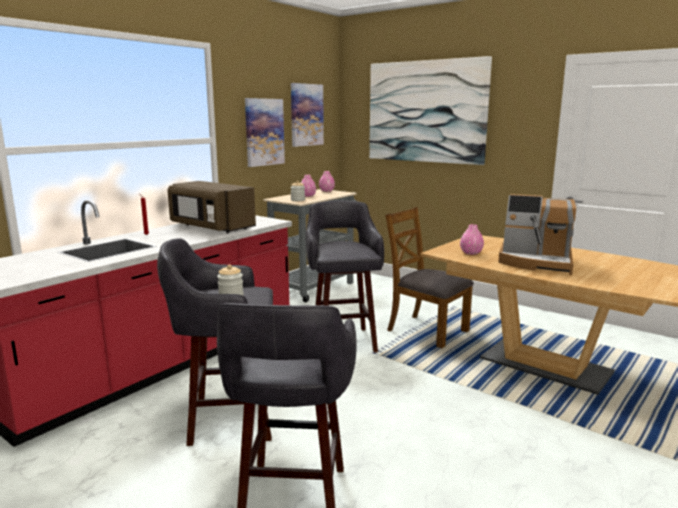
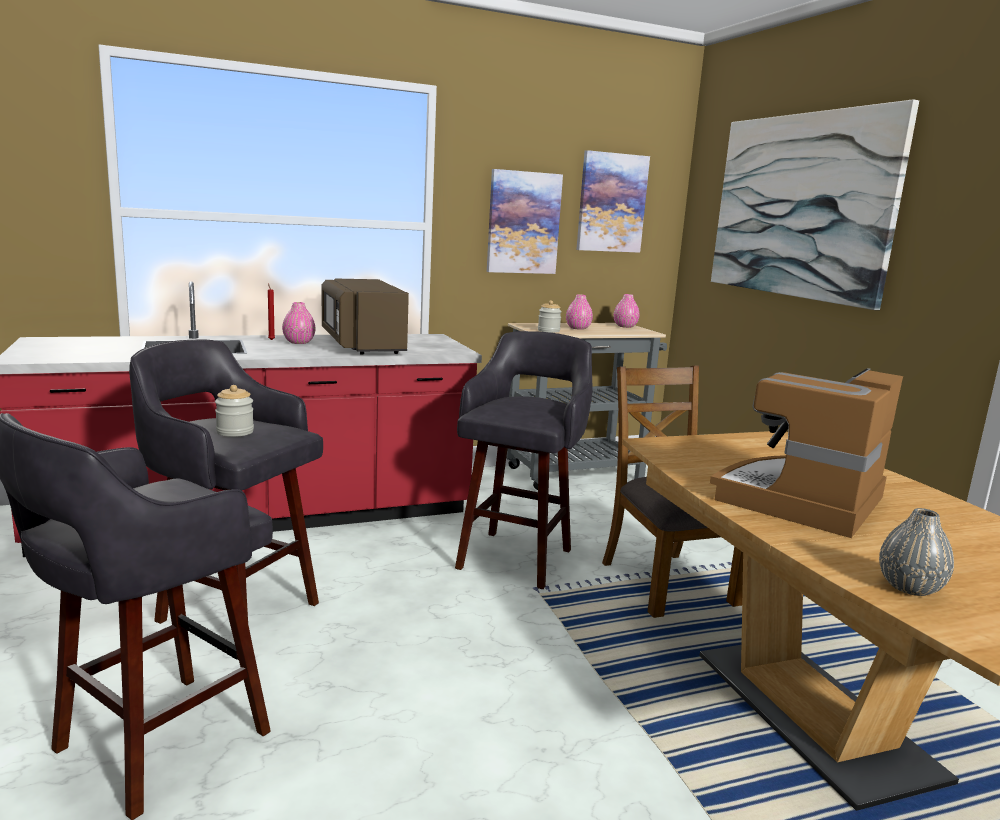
camera: 30 degrees right, 0 degrees up
pink vase [460,224,484,255] -> pink vase moved to [282,302,315,344]
coffee machine [498,194,576,275] -> coffee machine turned 75 degrees clockwise [710,368,903,538]
none -> grey vase [879,508,954,596]

